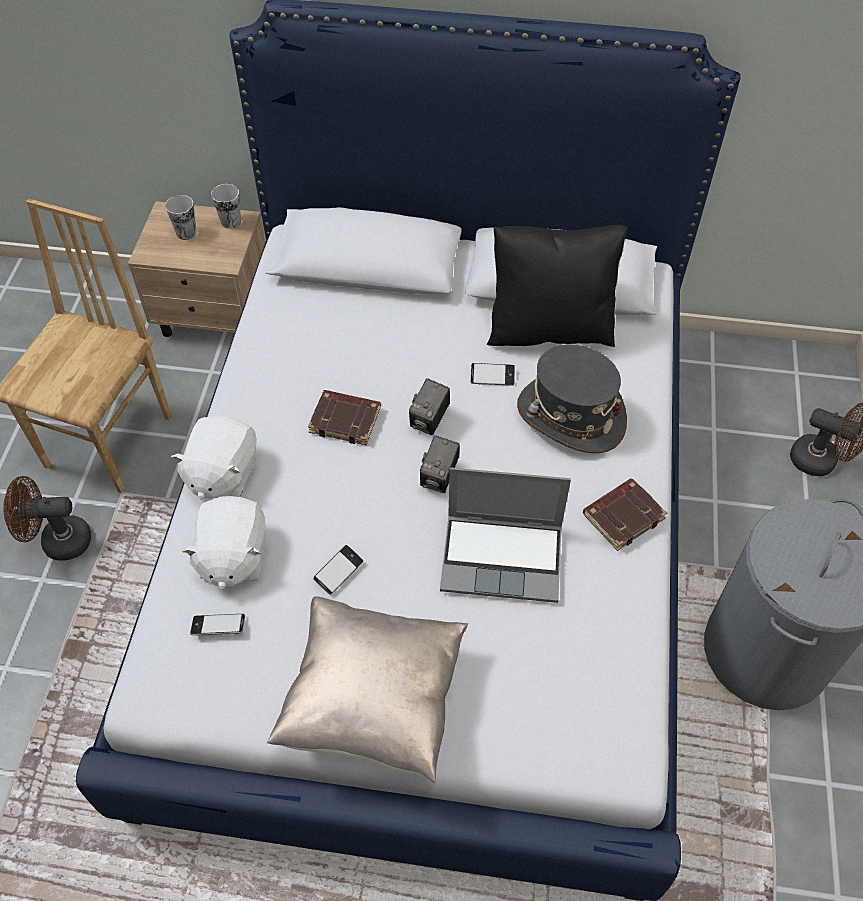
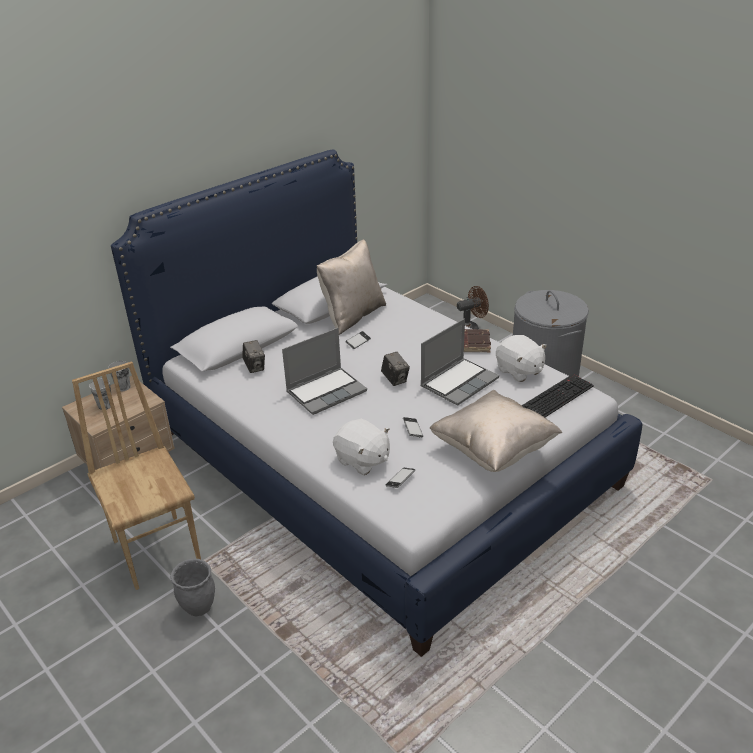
camera: 50 degrees left, 20 degrees down
brown fan [3,476,91,561] -> grey planter [171,559,215,616]
white plush toy [171,415,257,500] -> white plush toy moved to [496,335,547,382]
brown book [308,390,381,445] -> laptop [282,328,367,415]
camera [409,378,450,435] -> camera moved to [242,340,265,373]
black pillow [487,225,628,347] -> beige pillow [317,239,386,335]
grey hat [517,344,627,453] -> none
none -> keyboard [522,374,594,417]

